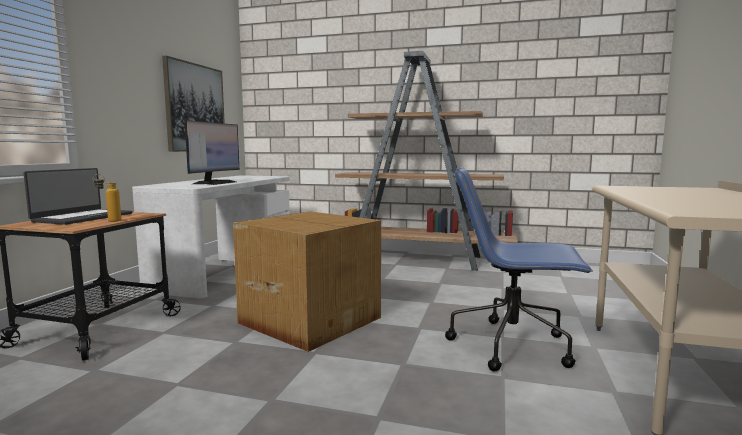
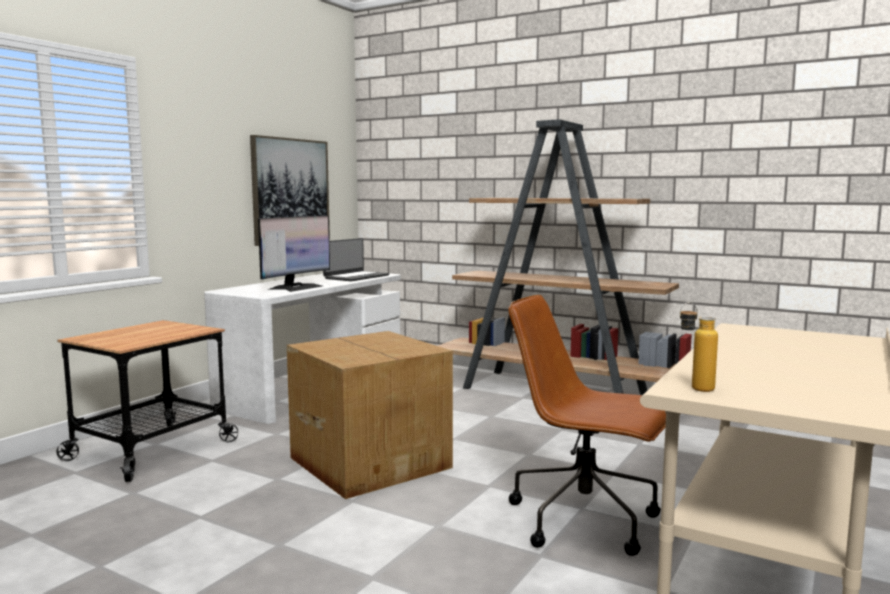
camera: 15 degrees right, 0 degrees up
laptop [23,168,133,225] -> laptop moved to [323,238,389,281]
bottle [93,174,121,222] -> bottle moved to [680,302,718,392]
blue office chair [445,167,593,371] -> brown office chair [508,295,666,556]

